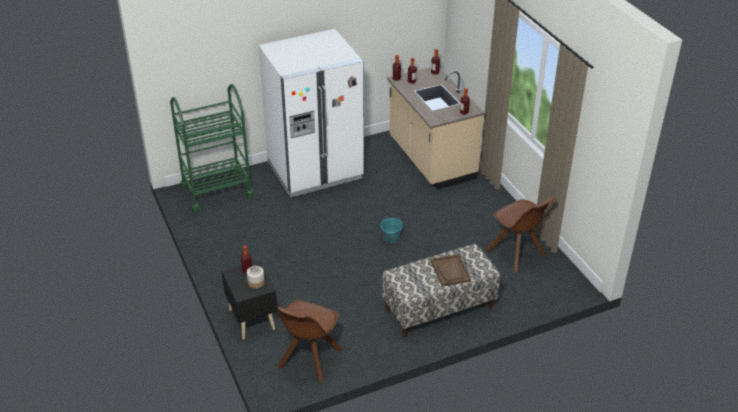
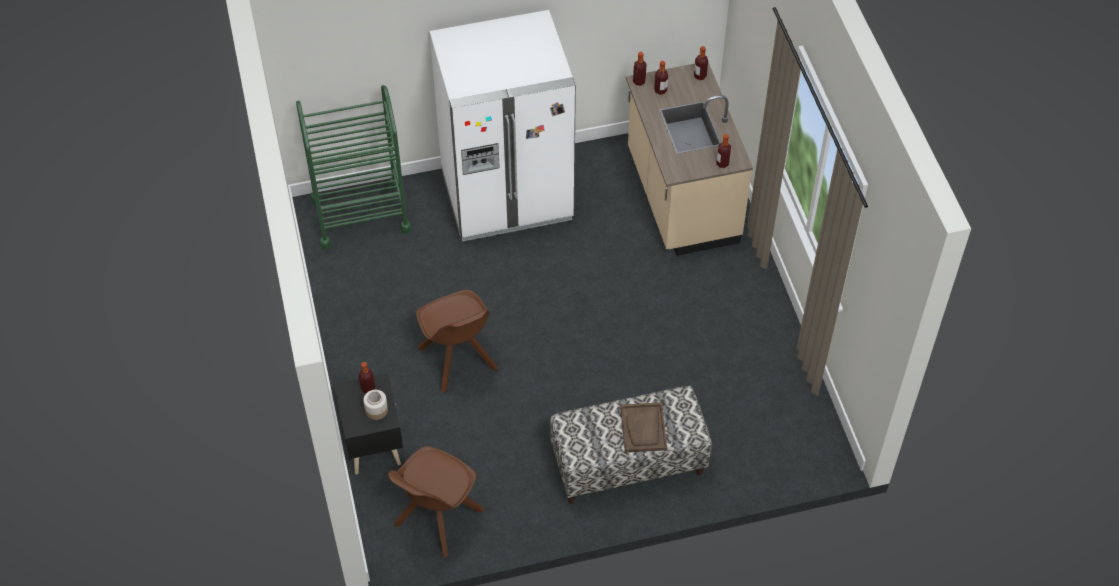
camera: 10 degrees right, 15 degrees up
turquoise bucket [380,215,403,243] -> none
brown chair [486,196,555,273] -> brown chair moved to [416,290,498,393]

